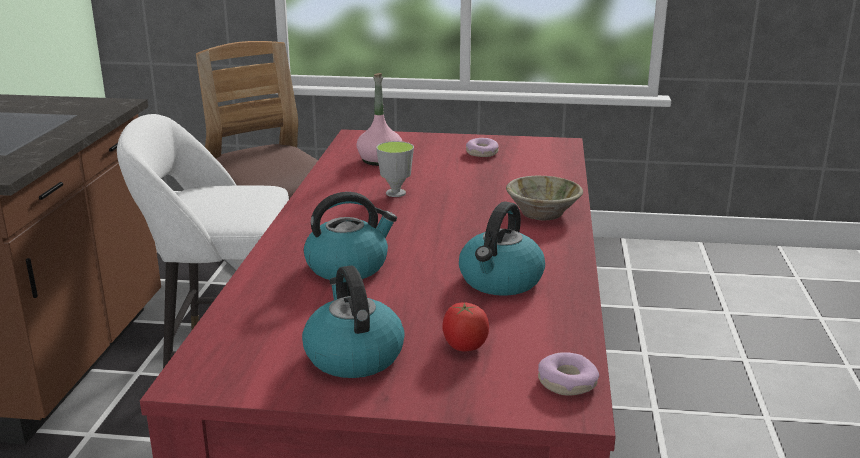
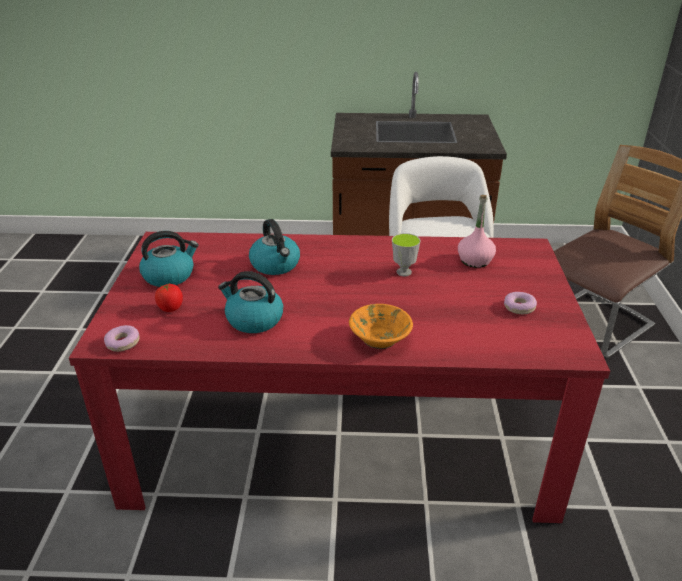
camera: 85 degrees right, 10 degrees up
beige bowl [506,176,583,220] -> orange bowl [349,304,413,349]

